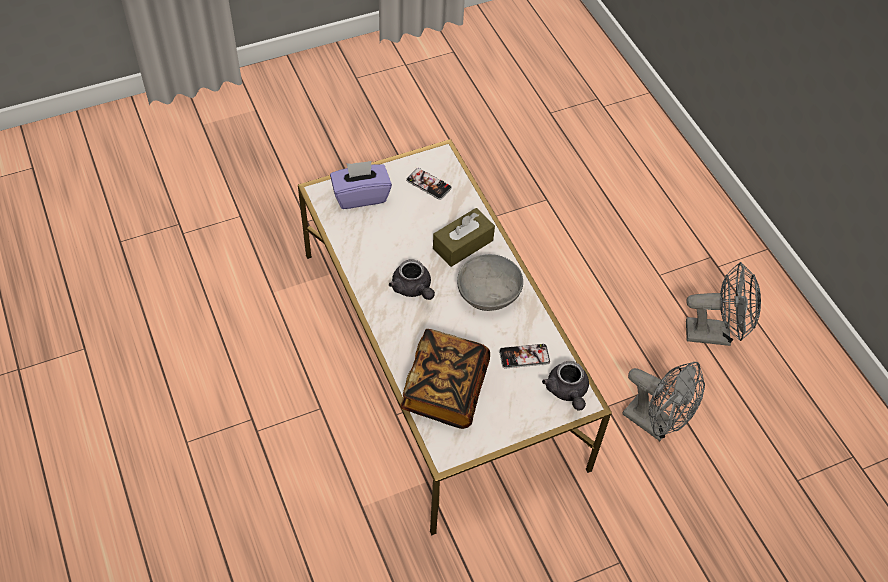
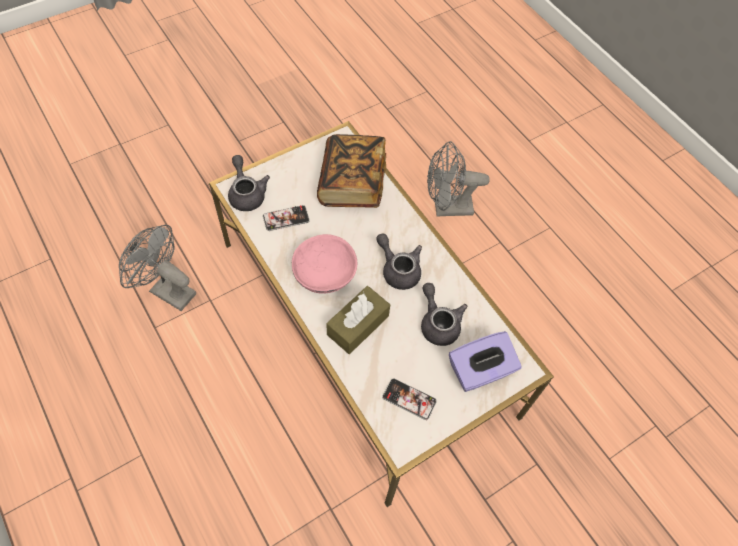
camera: 170 degrees right, 5 degrees up
grey bowl [457,254,523,311] -> pink bowl [292,234,357,294]
grey fan [686,262,761,346] -> grey fan moved to [427,141,490,217]
none -> grey teapot [421,283,467,346]

